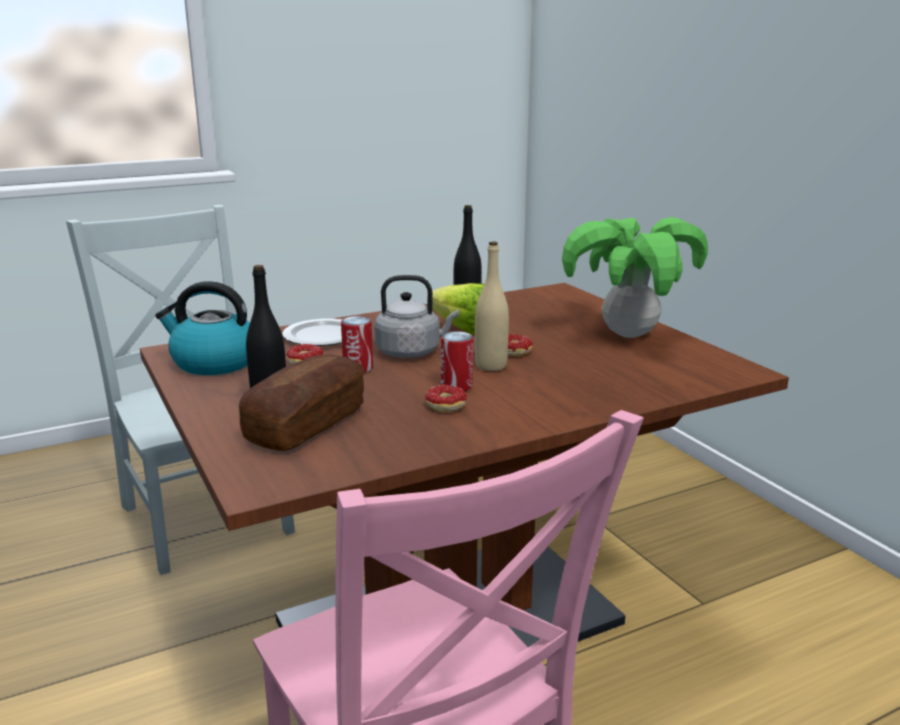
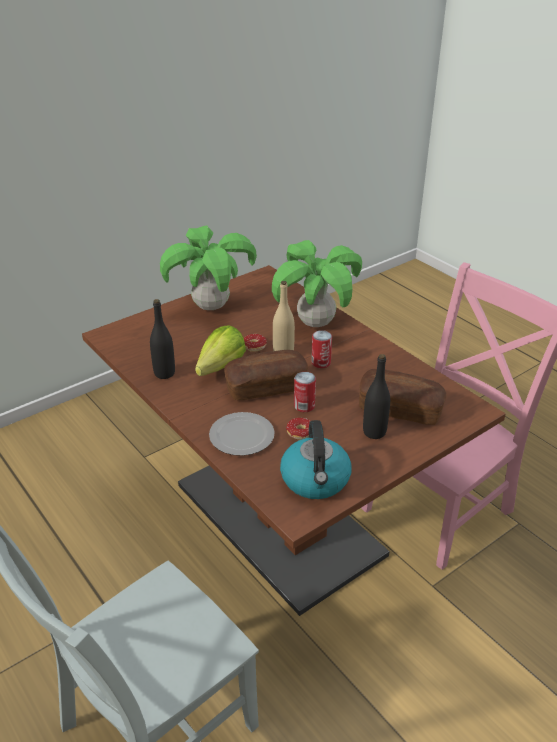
camera: 100 degrees left, 15 degrees up
grey kettle [374,275,459,358] -> bread [224,350,308,400]
donut [408,385,467,412] -> none
none -> potted plant [272,240,362,327]

